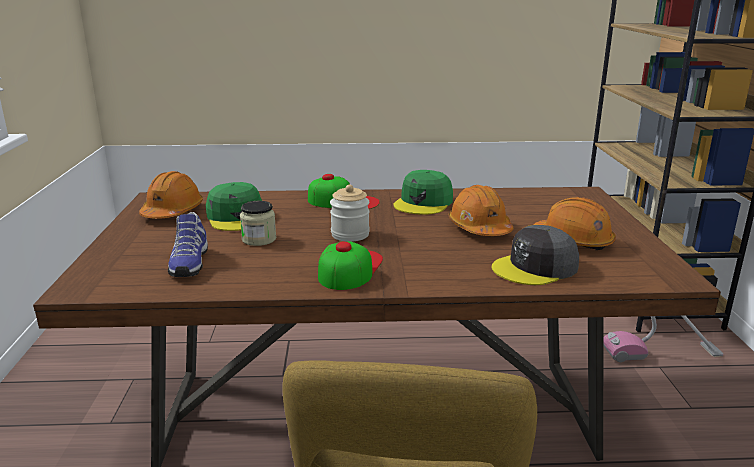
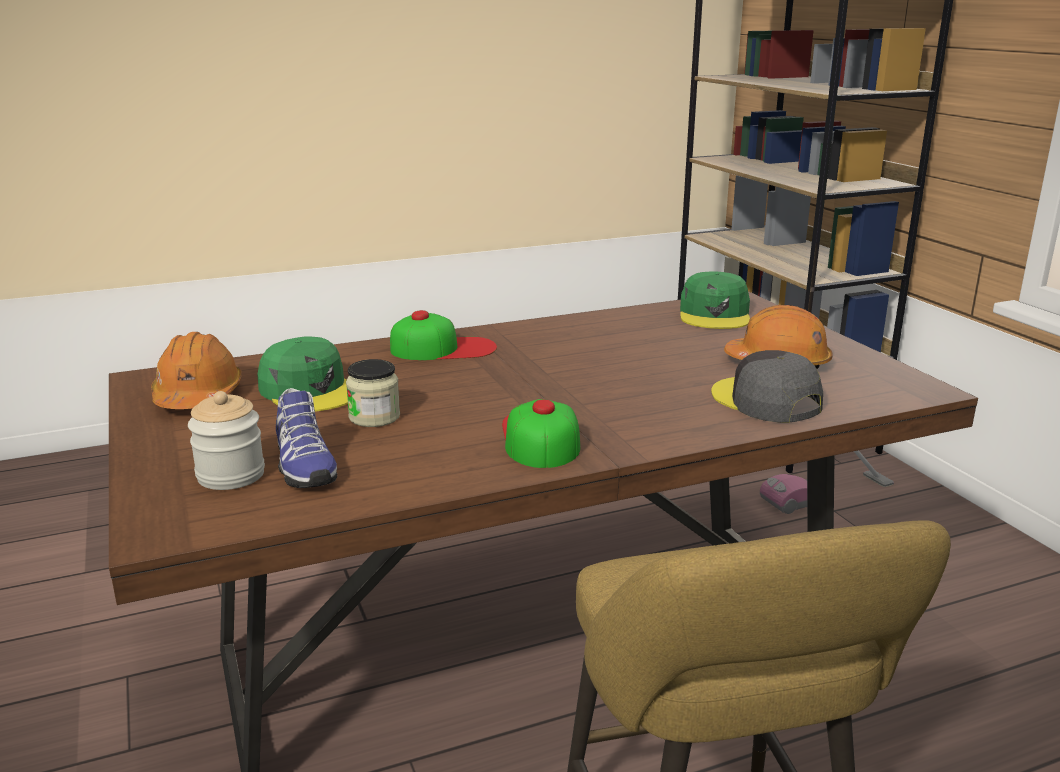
camera: 20 degrees left, 0 degrees up
jar [330,185,370,242] -> jar moved to [188,391,265,490]
green cap [393,170,453,215] -> green cap moved to [680,271,750,329]
orange hard hat [448,185,513,236] -> none
grey cap [491,225,579,285] -> grey cap turned 105 degrees clockwise [711,350,823,423]

